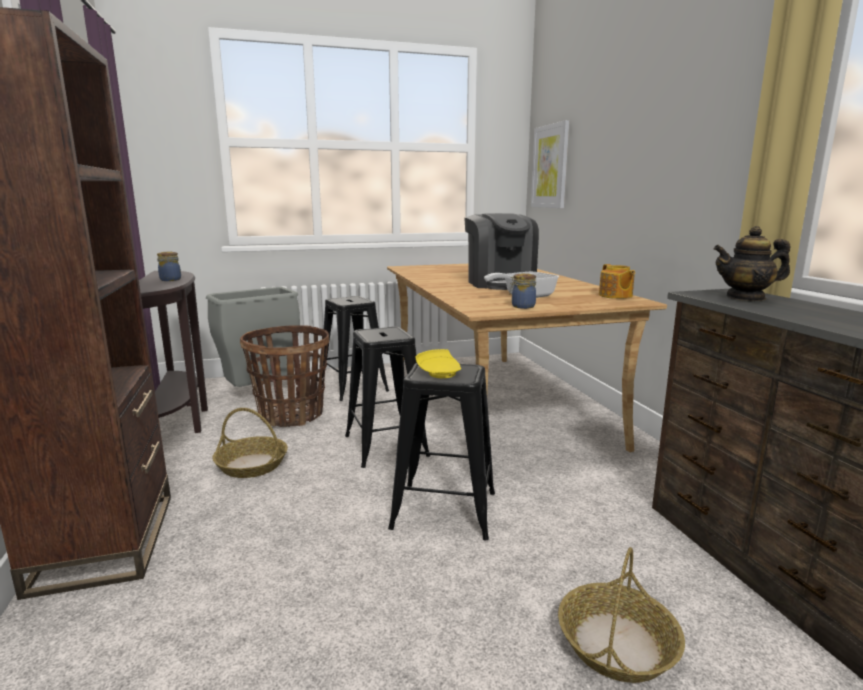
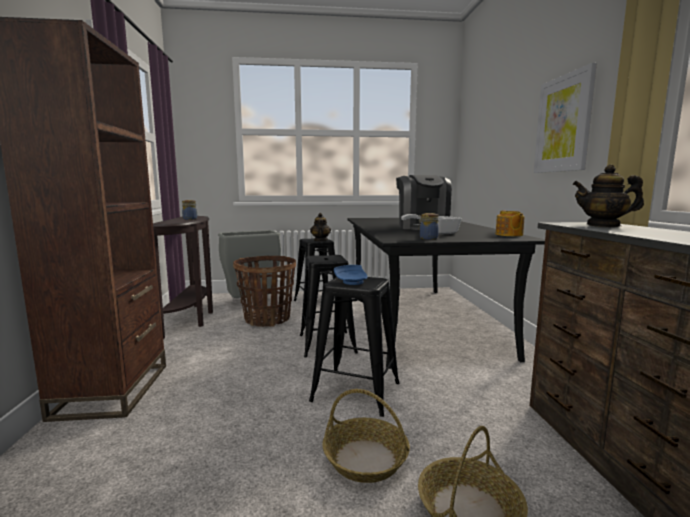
camera: 10 degrees right, 5 degrees down
basket [212,408,288,478] -> basket moved to [322,389,410,483]
beige dining table [387,264,667,452] -> black dining table [347,218,545,369]
yellow plate [416,349,461,378] -> blue plate [334,265,367,285]
picture [531,120,569,208] -> picture moved to [534,63,597,173]
none -> teapot [310,213,331,241]

